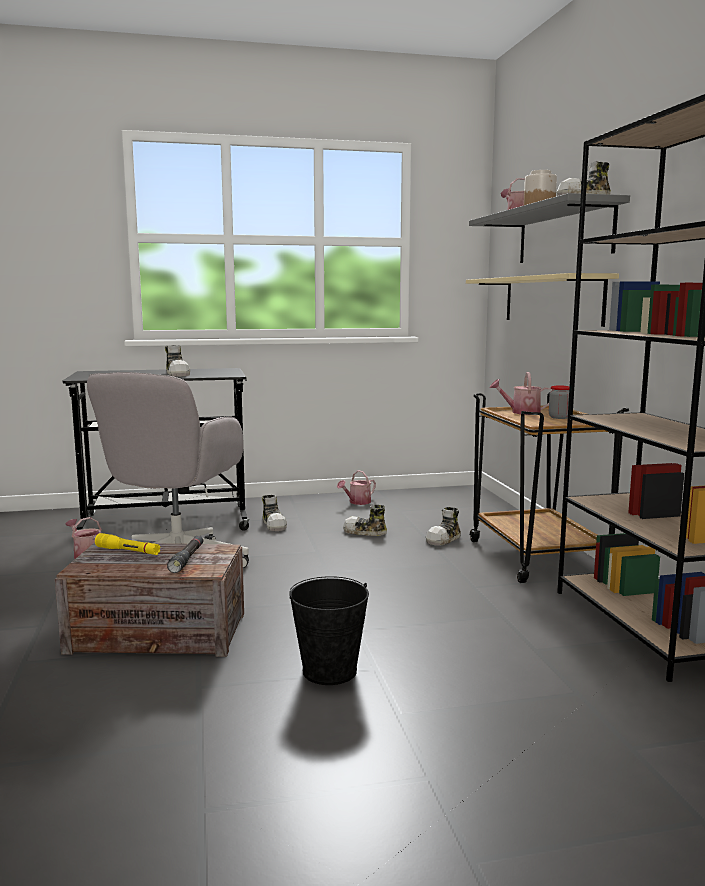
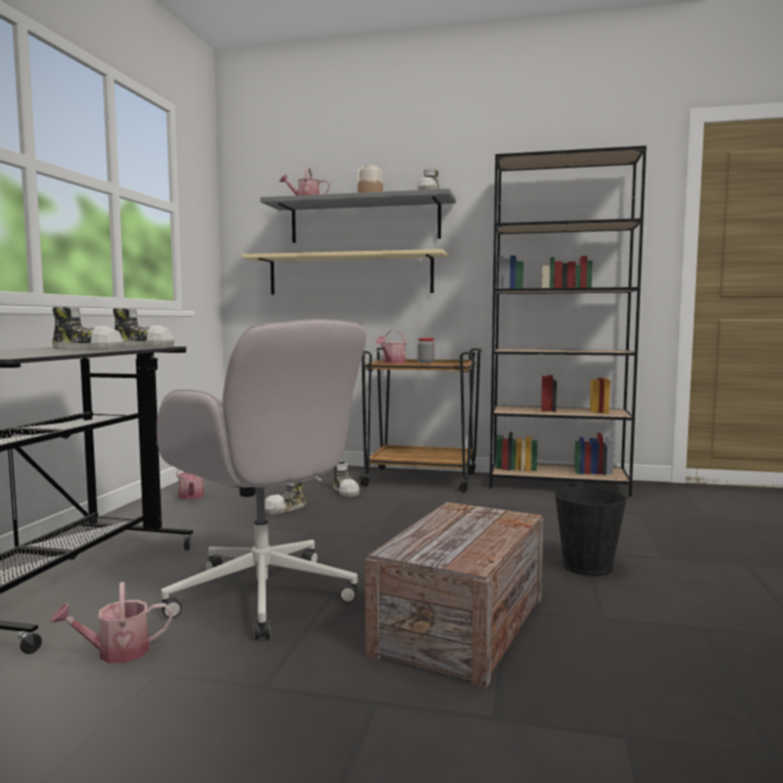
camera: 65 degrees left, 5 degrees down
yellow flashlight [95,533,161,555] -> none
black flashlight [167,536,203,573] -> none
shoe [262,495,287,531] -> shoe moved to [113,307,175,347]

